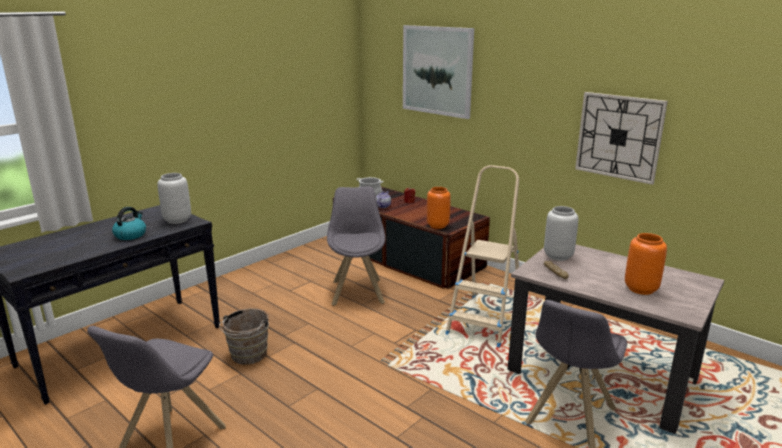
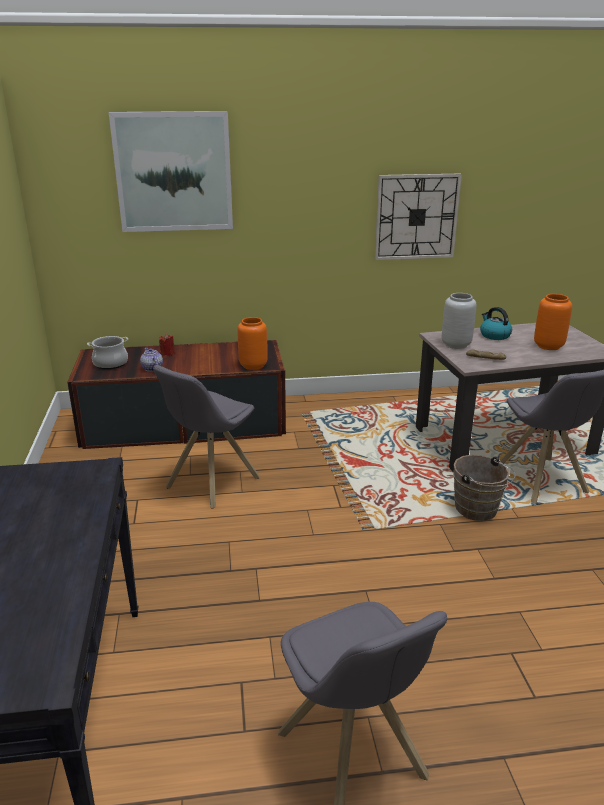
camera: 50 degrees left, 5 degrees up
kettle [112,207,146,240] -> kettle moved to [480,307,512,340]
grey vase [157,173,191,224] -> none
brown bucket [219,308,269,365] -> brown bucket moved to [453,455,516,521]
grey chair [327,186,385,306] -> grey chair turned 90 degrees counterclockwise [153,365,260,509]
beige step ladder [445,165,519,347] -> none

